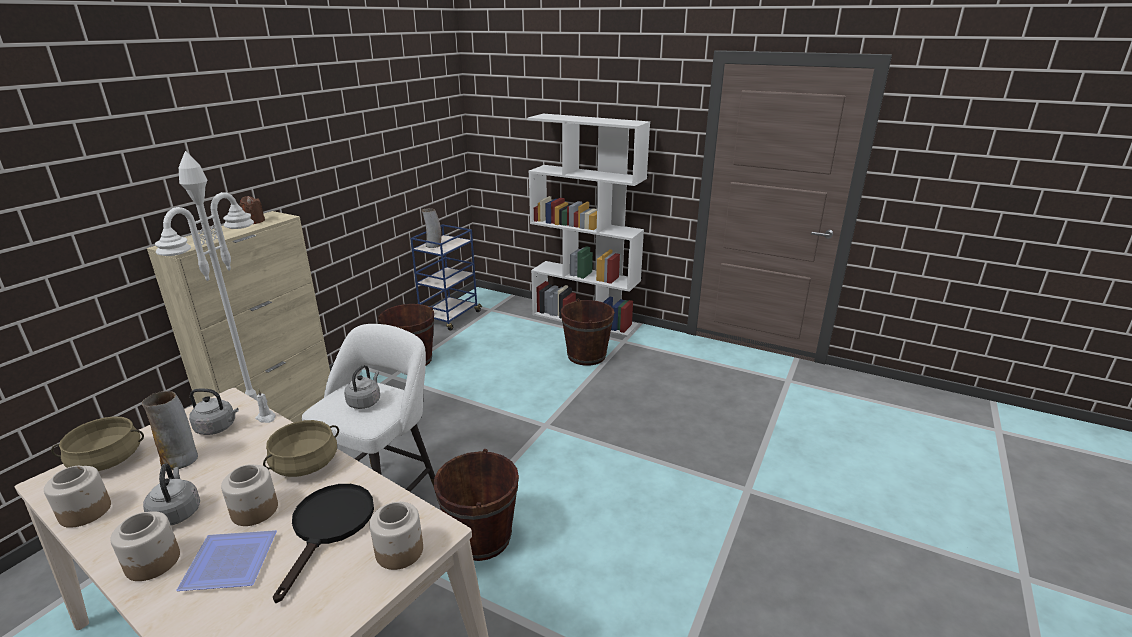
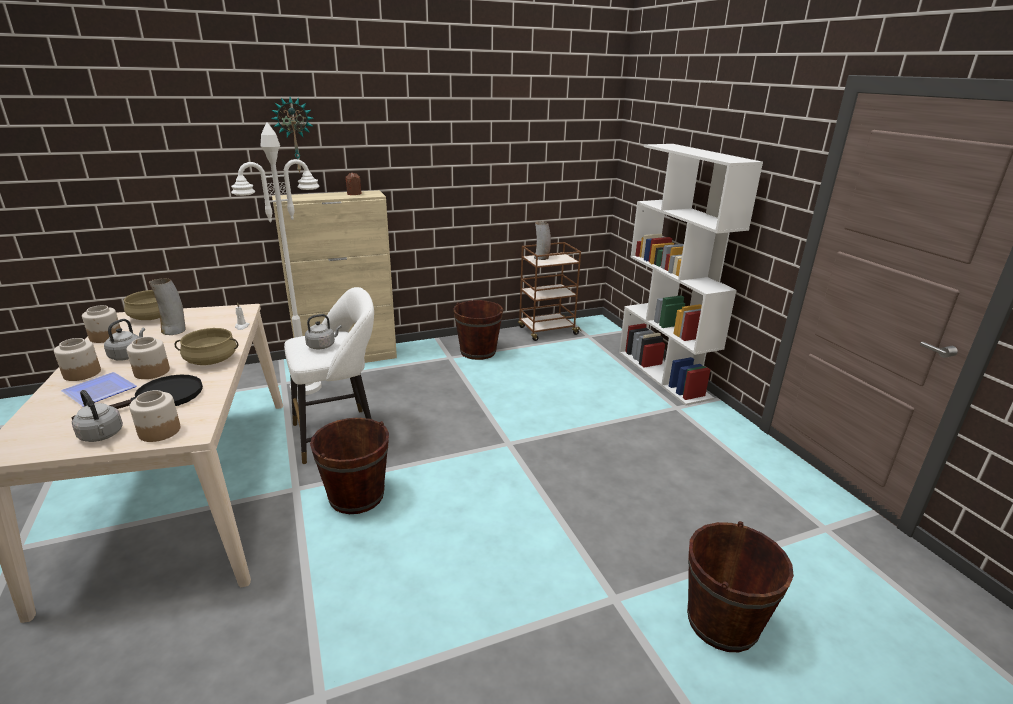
camera: 40 degrees right, 0 degrees up
grey kettle [189,389,239,435] -> grey kettle moved to [72,390,123,442]
blue cart [410,224,482,331] -> brown cart [518,242,581,341]
brown bucket [561,299,615,366] -> brown bucket moved to [687,521,794,652]
none -> wall clock [271,97,313,174]

